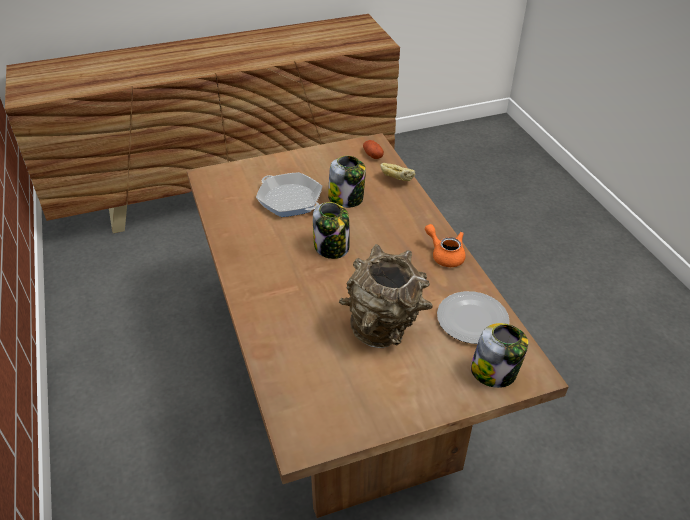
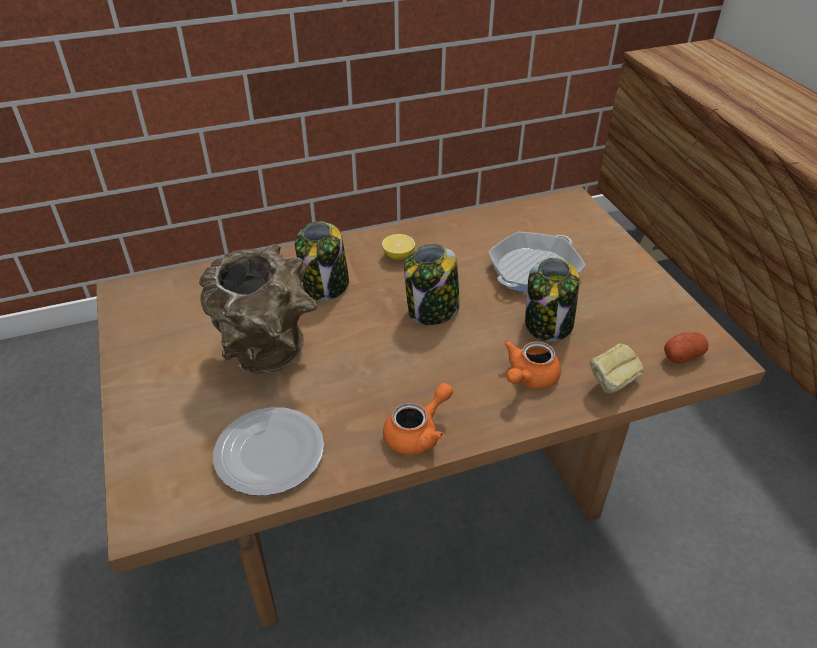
camera: 90 degrees right, 0 degrees up
jar [471,323,529,388] -> jar moved to [295,221,349,301]
none -> lemon [382,234,415,260]
none -> orange teapot [504,340,561,389]

